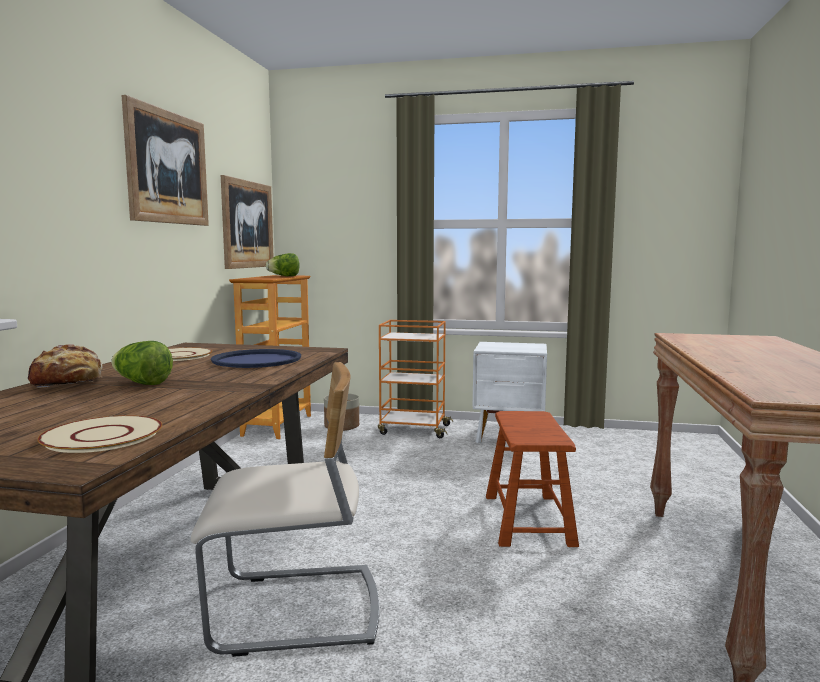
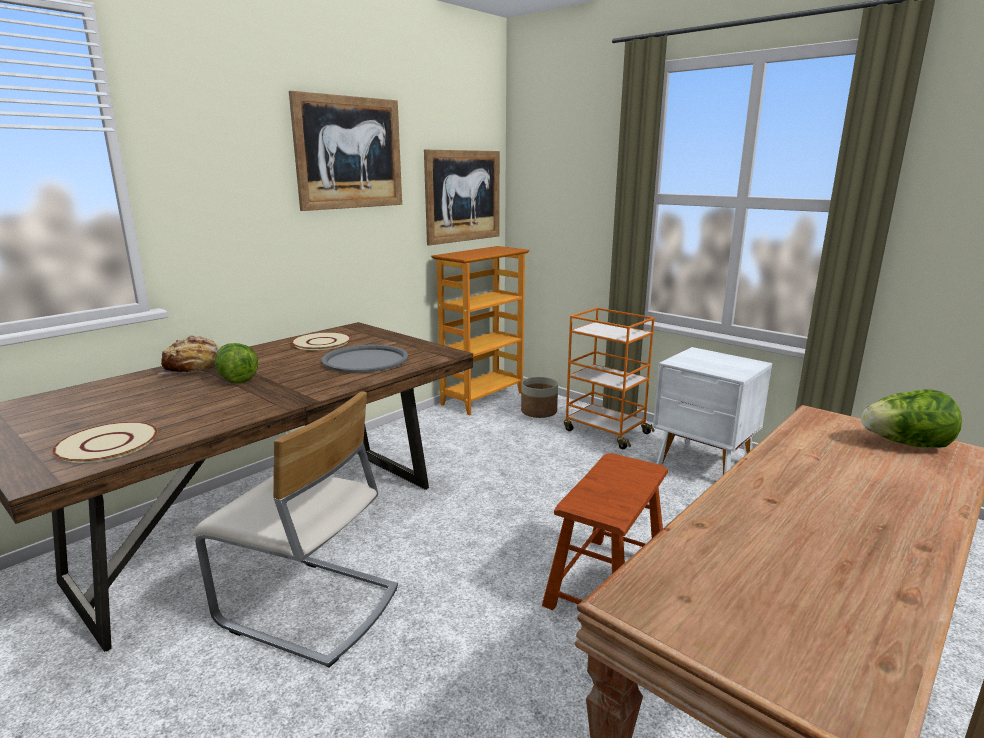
camera: 30 degrees right, 10 degrees up
blue tray [211,349,301,368] -> grey tray [322,345,408,373]
lettuce [266,253,300,276] -> lettuce moved to [861,390,962,448]

